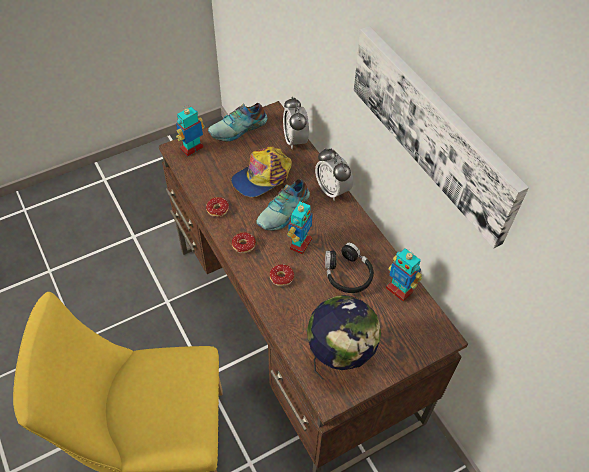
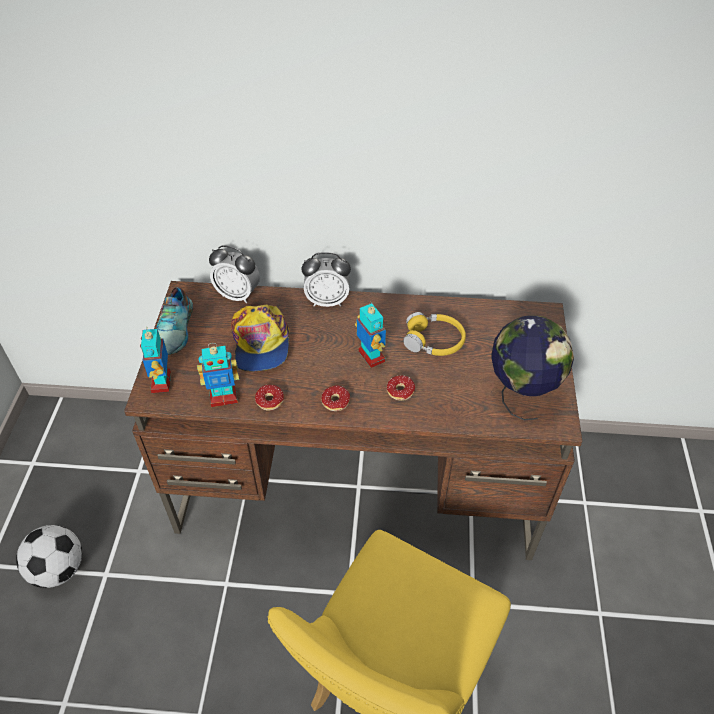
camera: 55 degrees left, 5 degrees down
shoe [257,179,310,231] -> none
black headphones [325,243,374,293] -> yellow headphones [403,312,466,356]
picture [354,26,529,248] -> none
toy robot [386,248,422,301] -> toy robot moved to [197,343,239,407]
none -> football [16,525,82,588]

